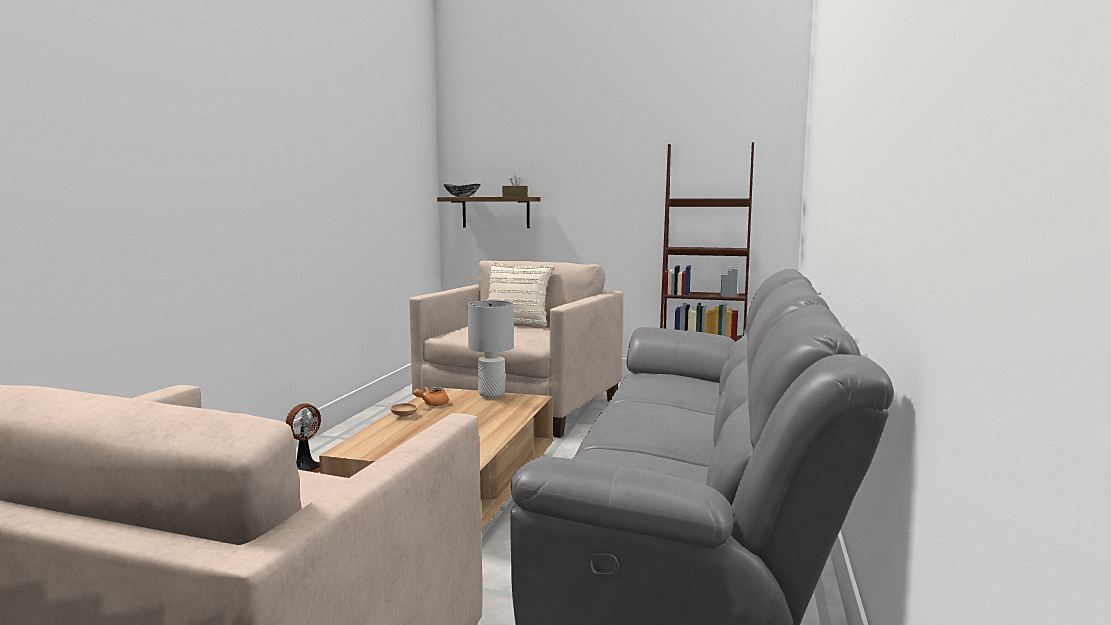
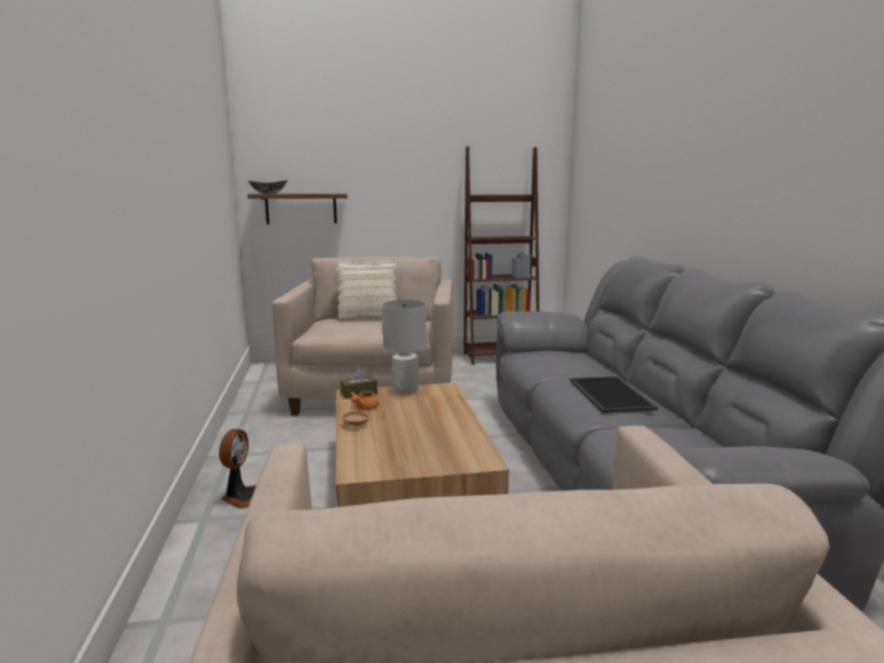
camera: 25 degrees left, 5 degrees up
brown tissue box [502,175,528,197] -> brown tissue box moved to [340,367,377,399]
none -> tray [570,376,658,413]

